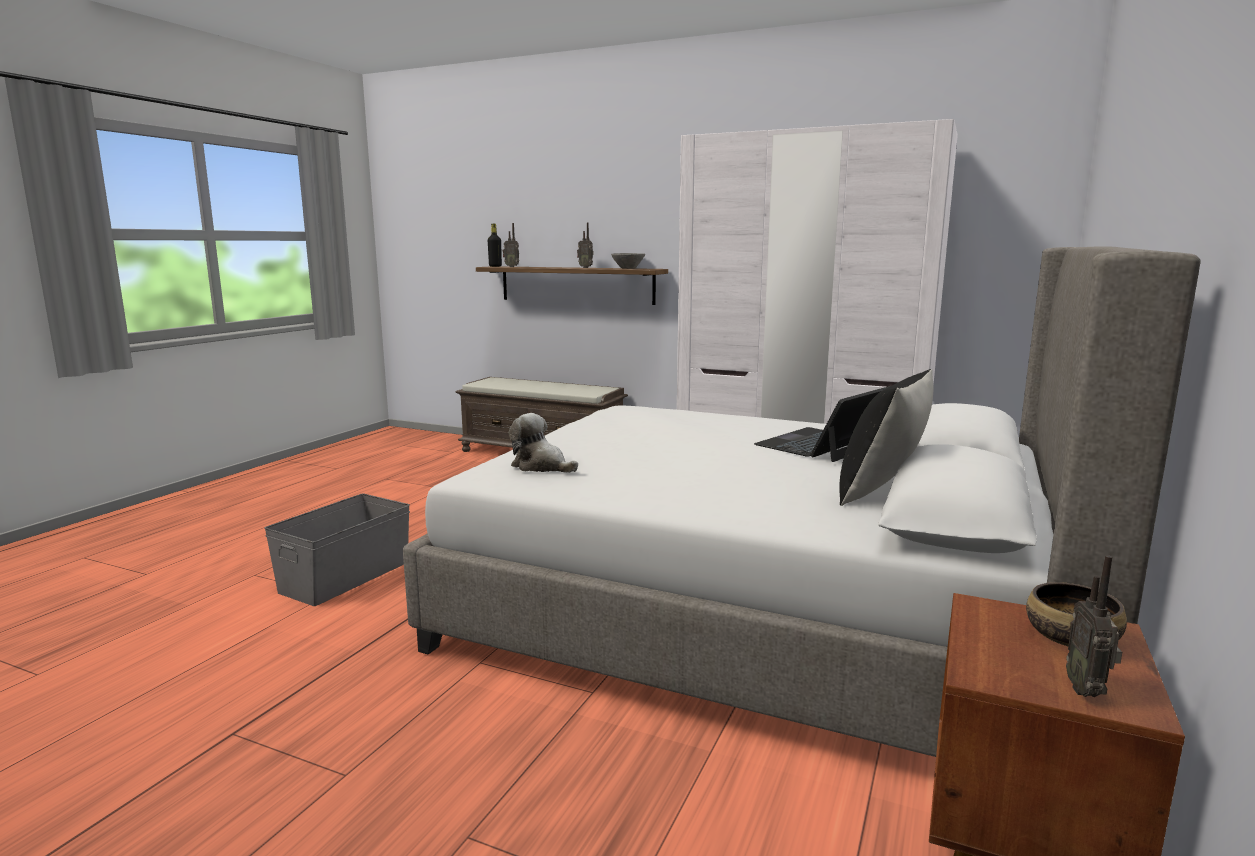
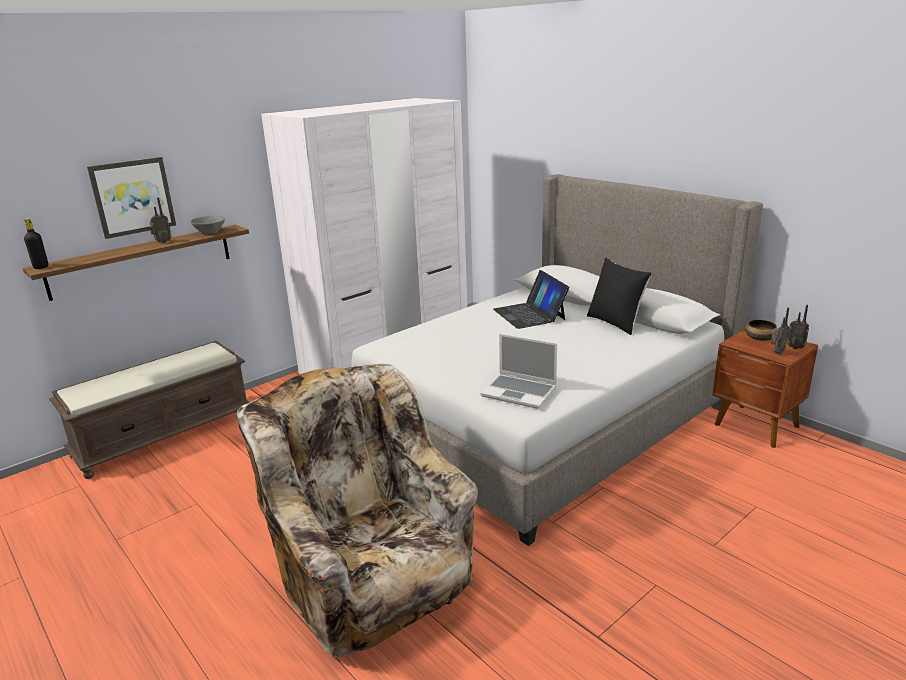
camera: 65 degrees left, 10 degrees up
grey storage box [264,494,410,606] -> beige armchair [237,364,478,659]
radio [503,223,519,267] -> radio moved to [771,308,789,354]
plush toy [509,413,578,473] -> laptop [481,334,557,409]
none -> picture [87,157,176,239]

